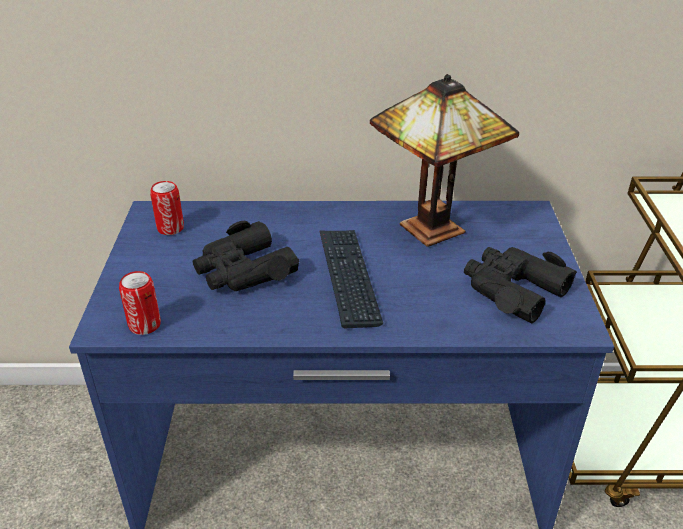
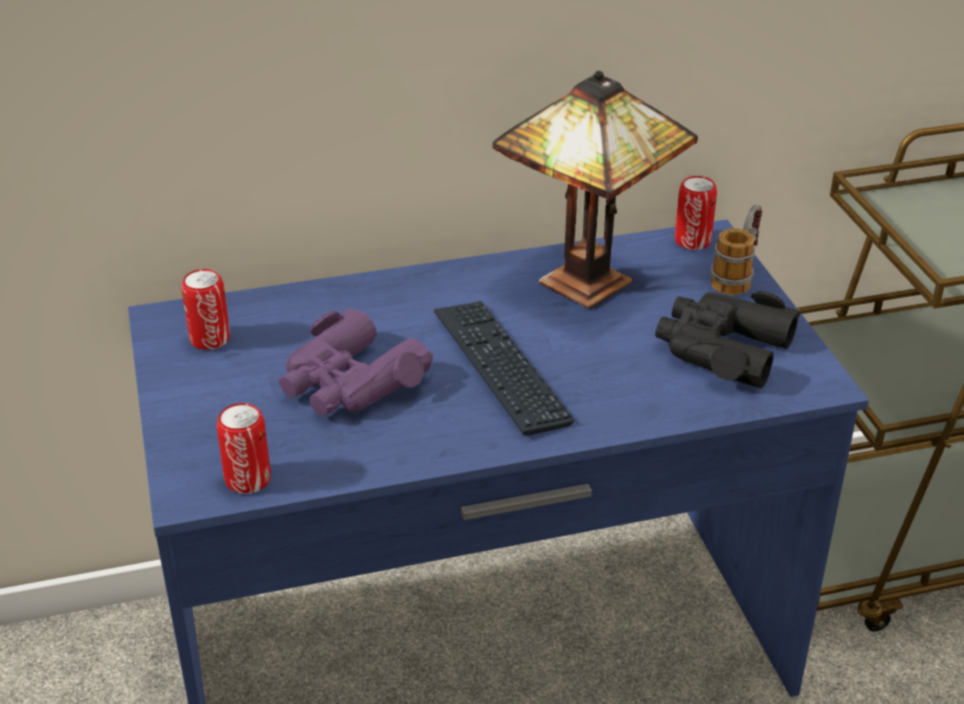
camera: 15 degrees left, 0 degrees up
black binoculars [193,221,299,291] -> purple binoculars [279,309,433,416]
none -> can [675,176,717,250]
none -> mug [711,204,763,295]

